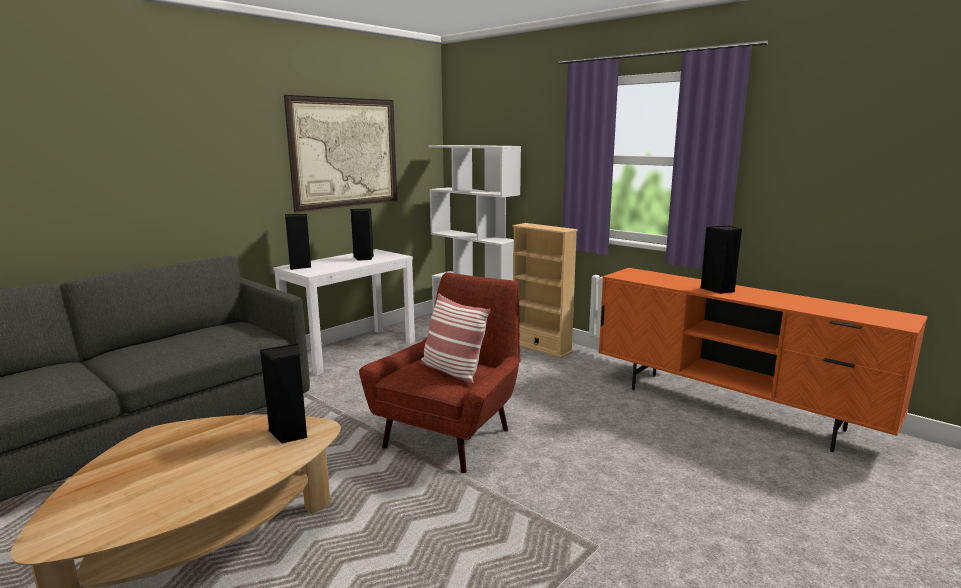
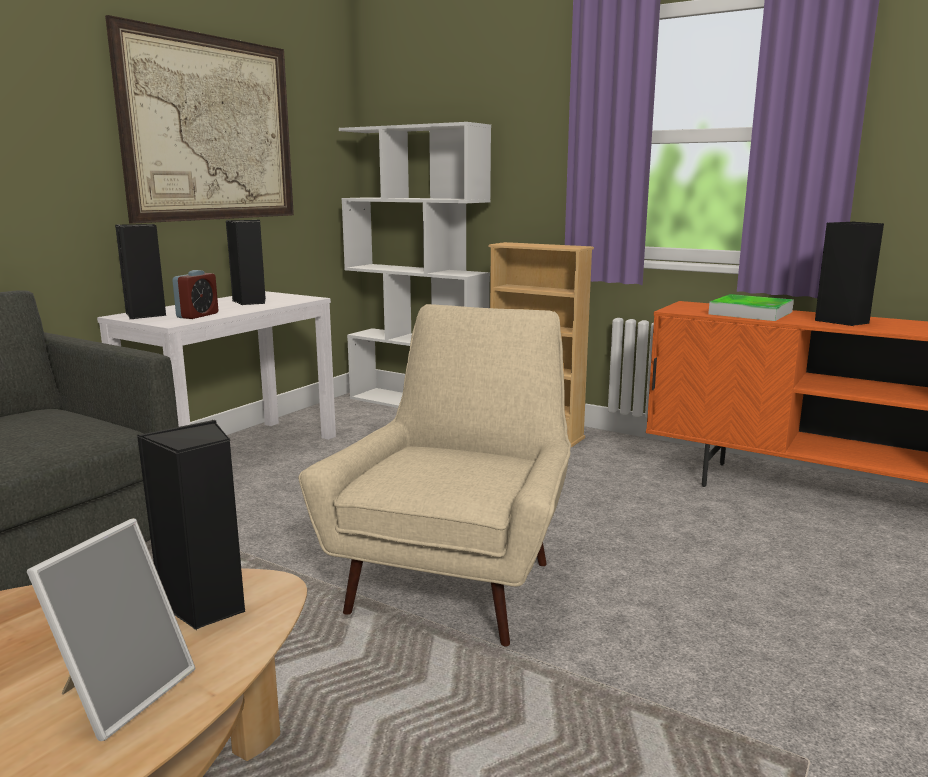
camera: 10 degrees left, 0 degrees up
red armchair [359,272,521,473] -> beige armchair [299,304,571,646]
pillow [421,293,490,384] -> none
none -> picture frame [27,518,195,741]
none -> alarm clock [172,270,218,319]
none -> tray [708,294,794,321]

